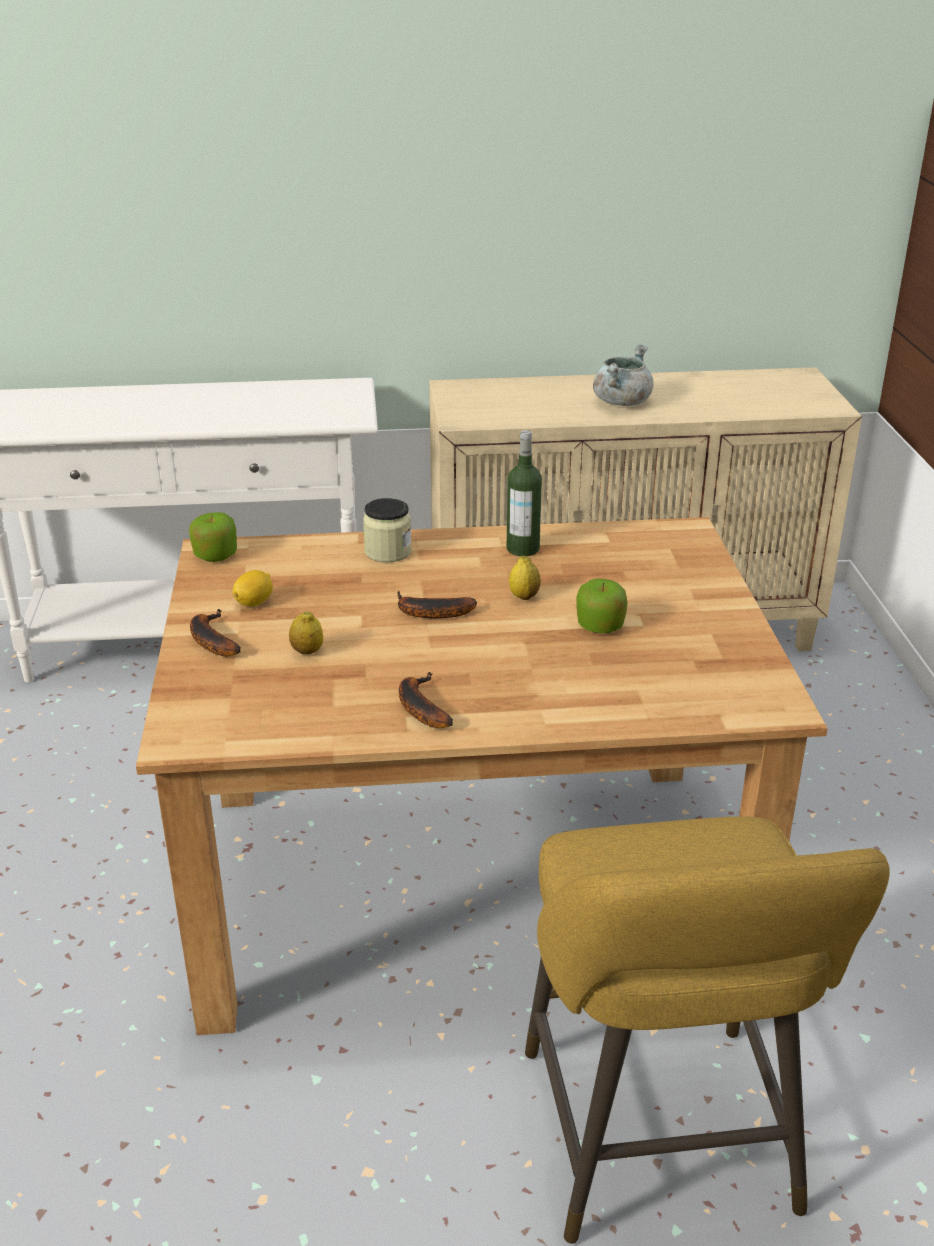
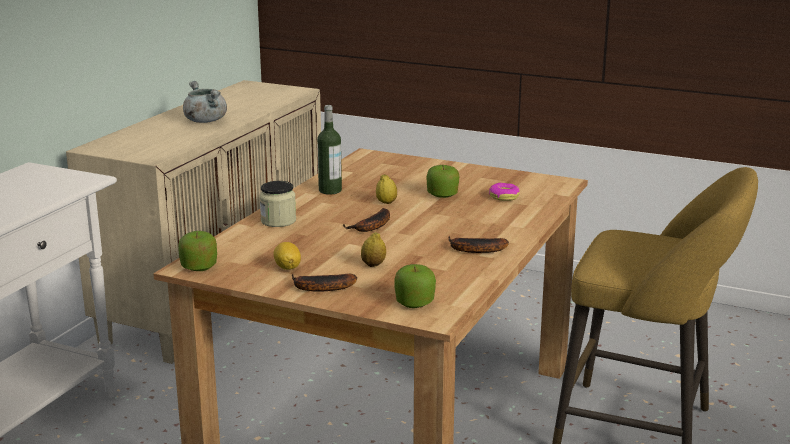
camera: 60 degrees left, 10 degrees down
none -> apple [395,264,436,308]
none -> donut [489,183,520,201]

